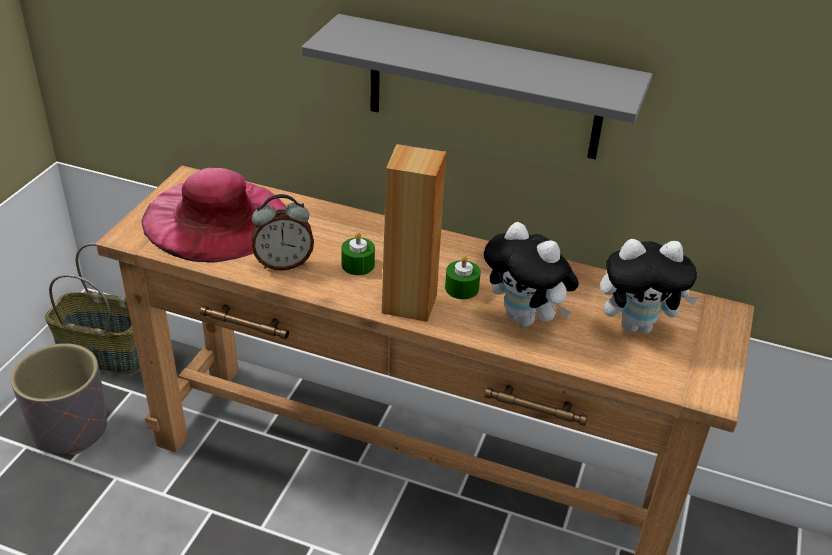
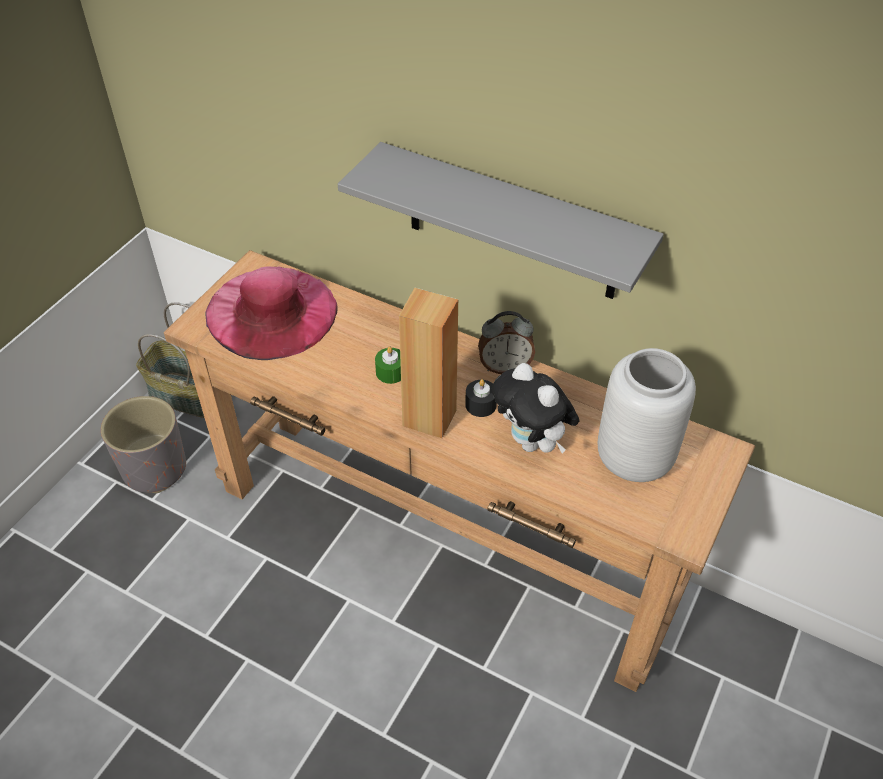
camera: 10 degrees right, 10 degrees up
alarm clock [251,194,314,271] -> alarm clock moved to [478,311,535,374]
green candle [445,256,481,299] -> black candle [465,379,497,417]
plush toy [600,239,699,334] -> grey vase [598,348,696,482]

